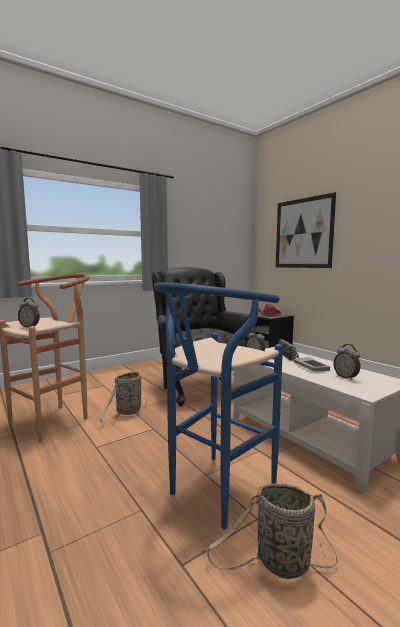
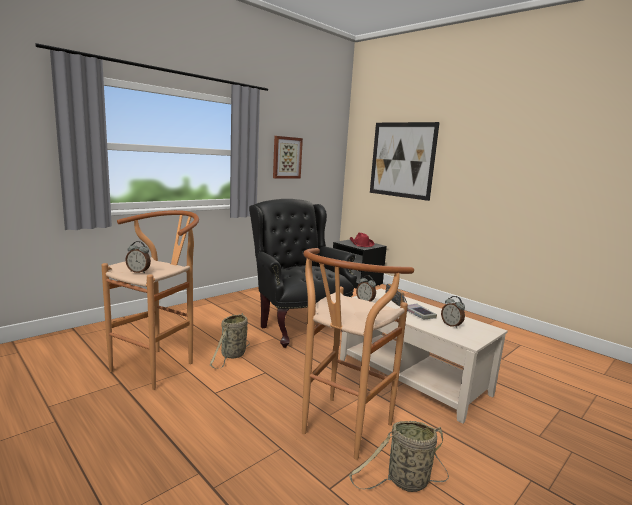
camera: 10 degrees left, 5 degrees up
blue stool [154,282,283,530] -> brown stool [302,248,414,460]
none -> picture [273,136,303,179]

